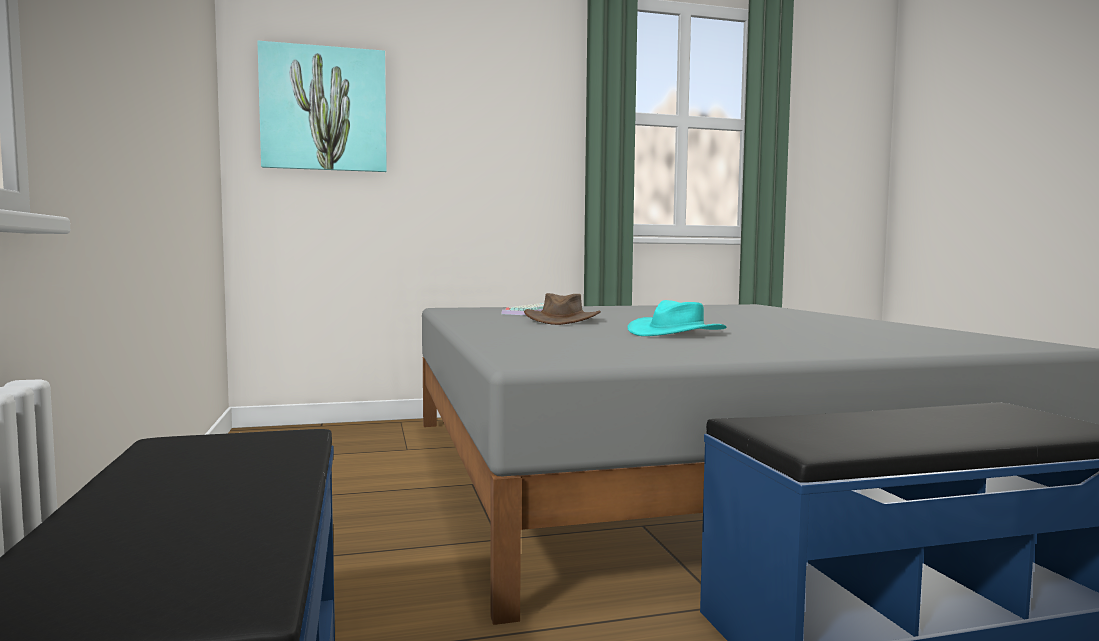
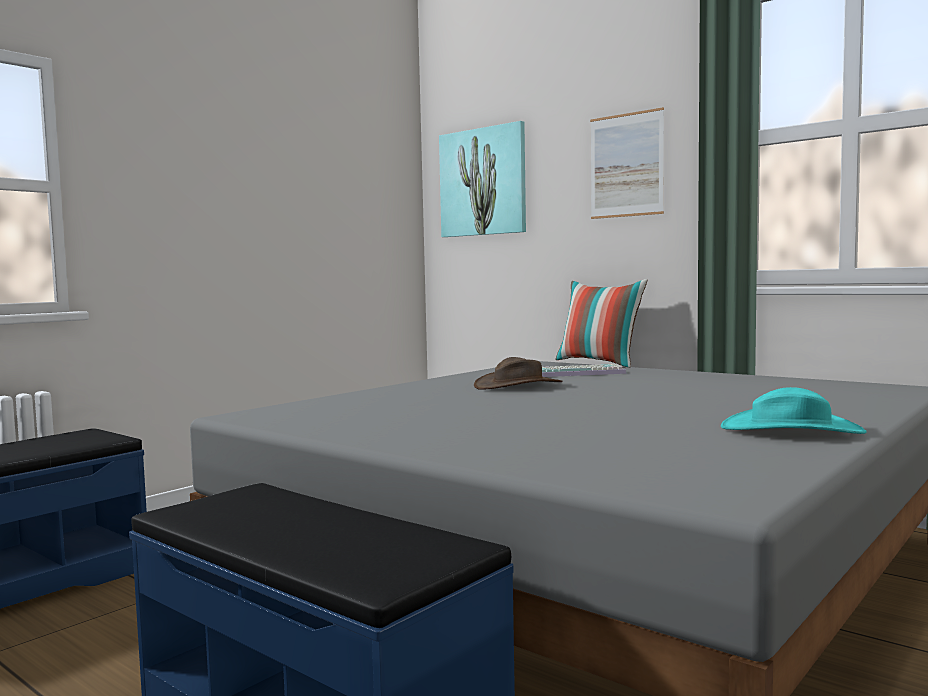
camera: 55 degrees right, 0 degrees up
turquoise hat [627,300,727,336] -> turquoise hat moved to [721,387,867,434]
none -> pillow [555,279,647,368]
none -> picture [590,107,664,219]

